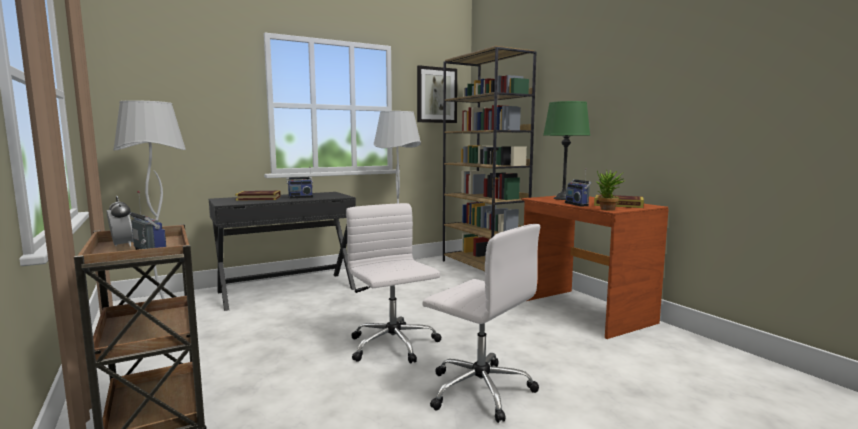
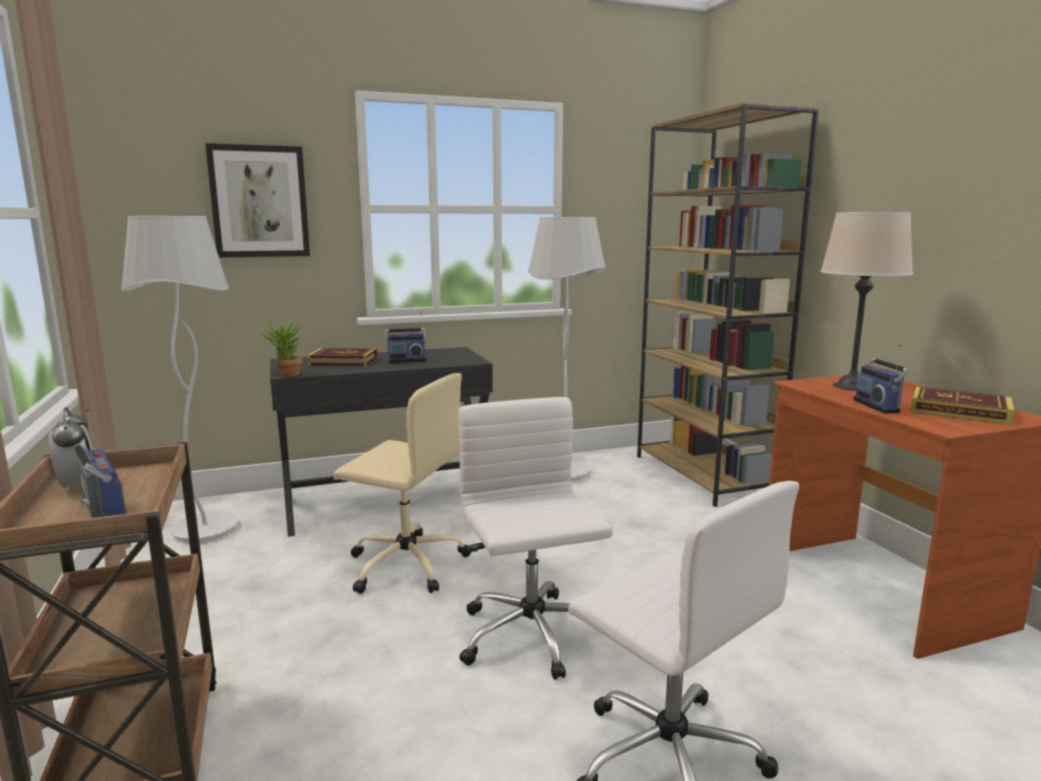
camera: 10 degrees right, 5 degrees up
picture [417,65,457,123] -> picture moved to [205,143,310,258]
green table lamp [543,101,590,200] -> beige table lamp [820,212,913,391]
potted plant [596,170,626,211] -> potted plant moved to [261,321,304,376]
none -> beige office chair [333,373,470,594]

